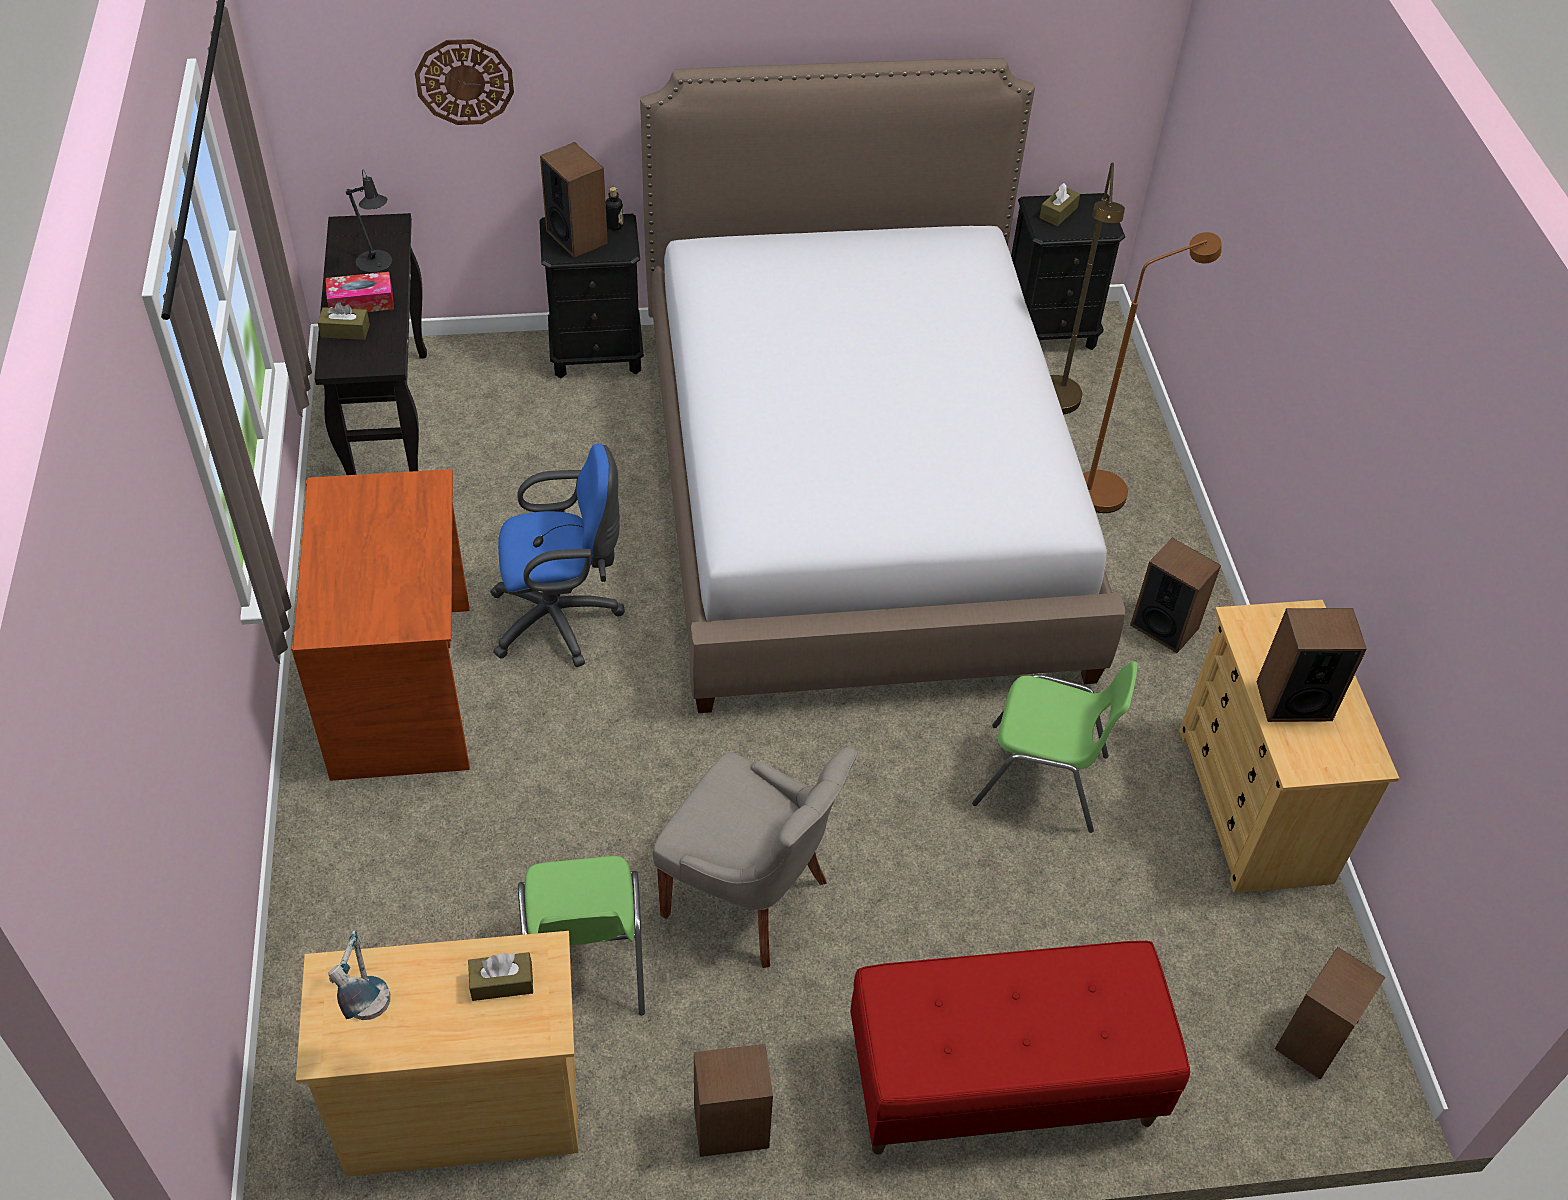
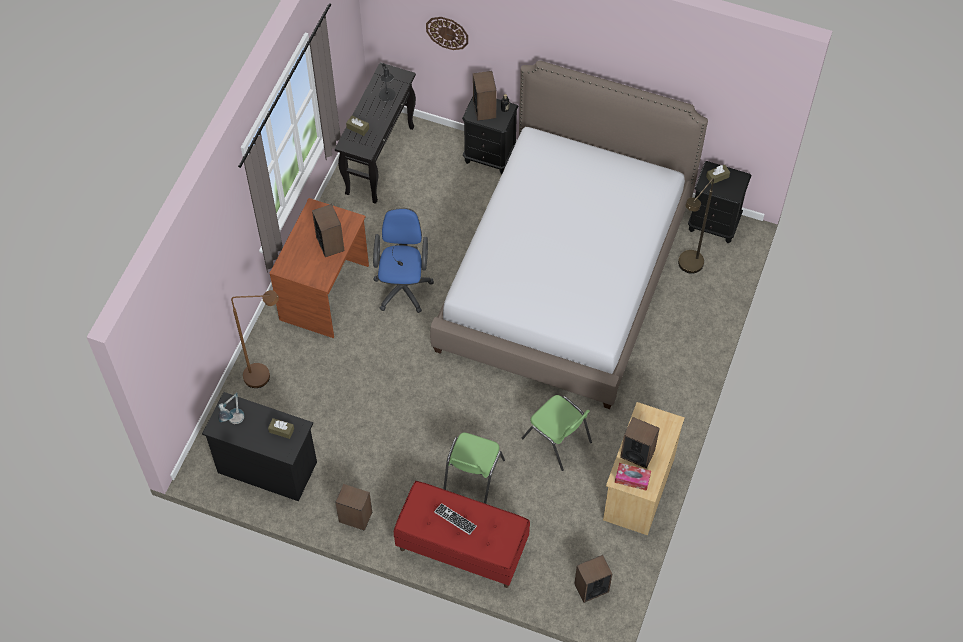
camera: 30 degrees right, 10 degrees up
beige dresser [296,931,579,1177] -> black dresser [202,392,317,501]
tissue box [326,272,394,312] -> tissue box moved to [615,463,651,491]
blue office chair [490,444,625,667] -> blue office chair turned 105 degrees counterclockwise [373,208,434,313]
green chair [518,856,645,1015] -> green chair moved to [443,433,505,504]
grey chair [653,747,858,968] -> none
brown floor lamp [1083,232,1221,513] -> brown floor lamp moved to [231,290,279,388]
speaker [1130,537,1221,653] -> speaker moved to [312,204,345,257]
none -> keyboard [434,503,477,535]

